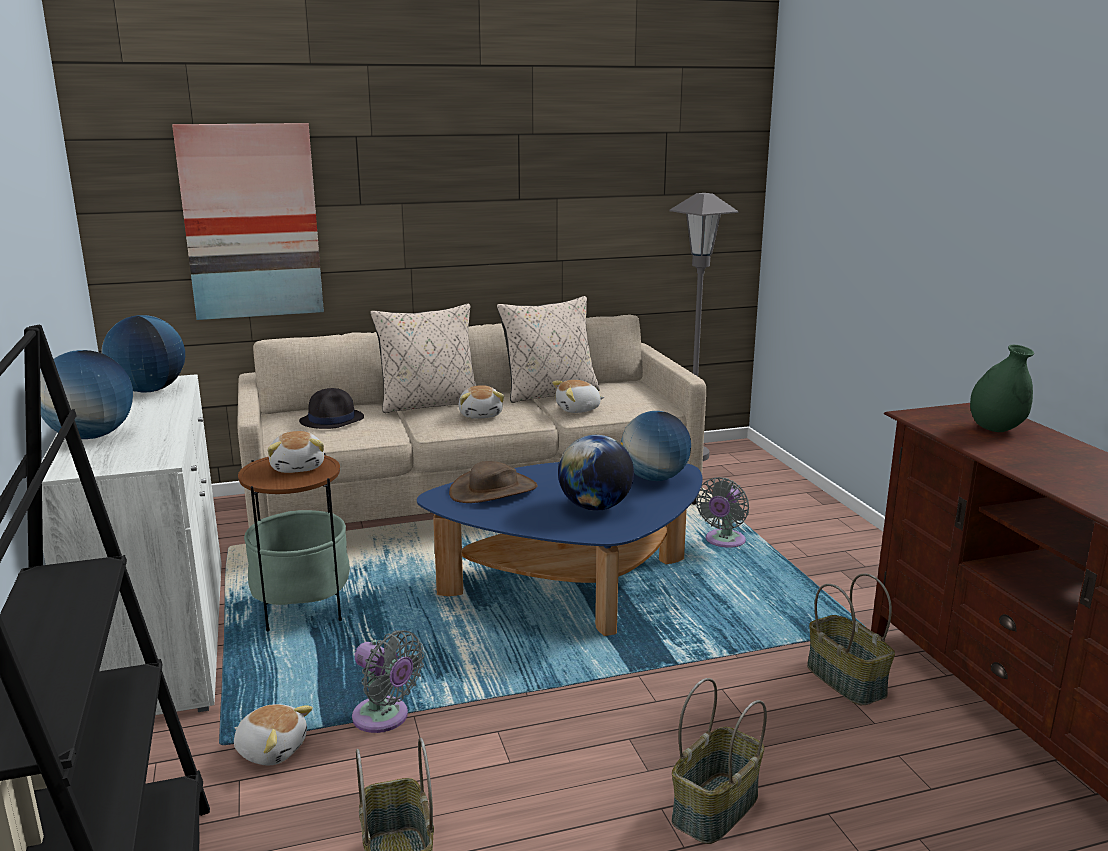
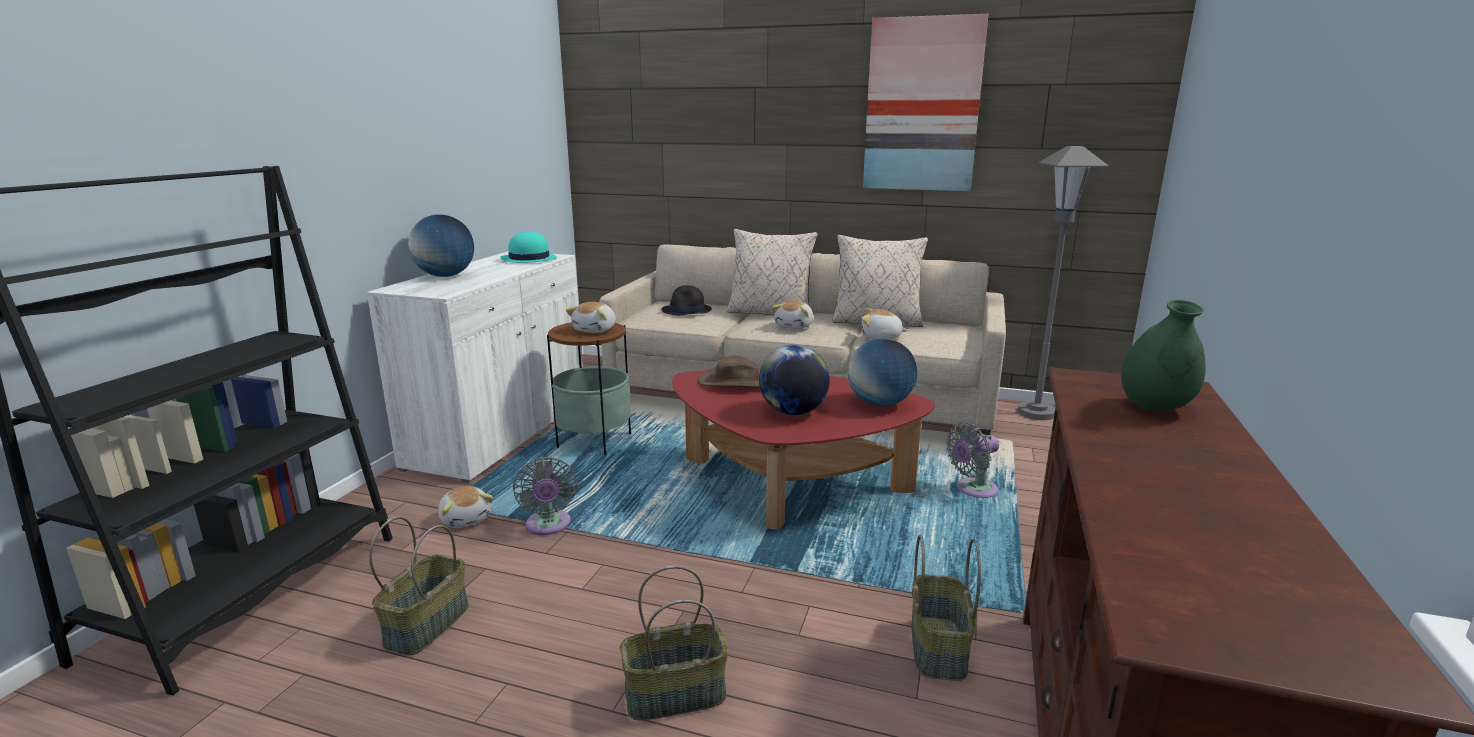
camera: 35 degrees right, 0 degrees up
globe [101,315,185,393] -> turquoise hat [501,231,557,263]
picture [172,123,324,320] -> picture moved to [863,14,989,191]
blue coffee table [417,462,703,636] -> red coffee table [672,370,935,530]

